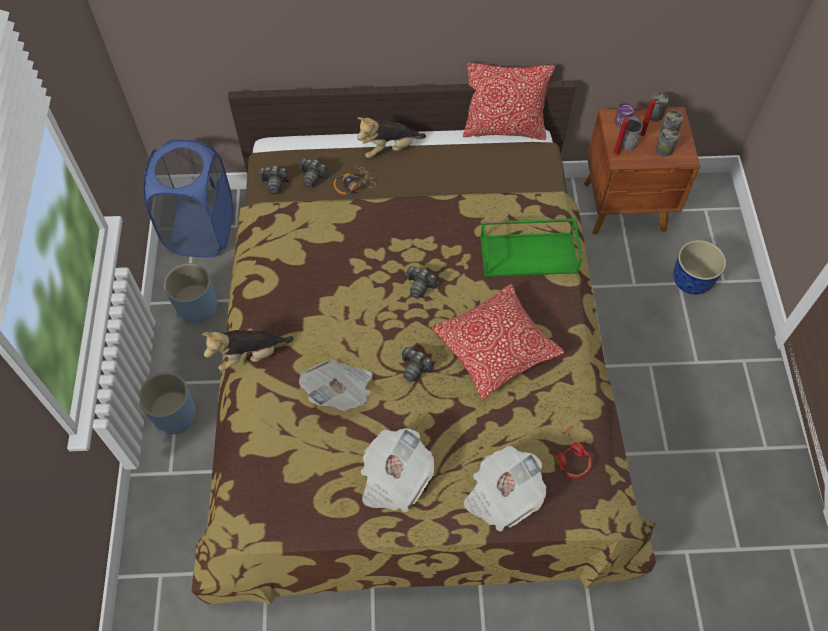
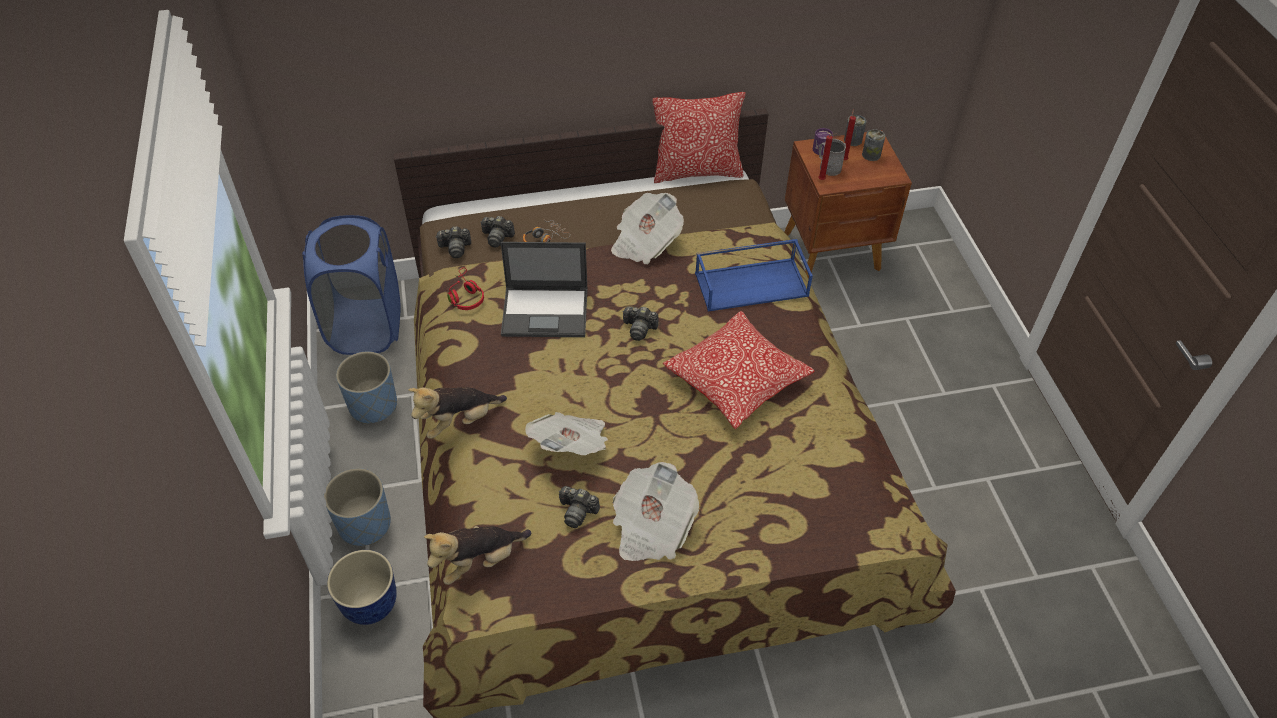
camera: 10 degrees left, 10 degrees down
plush toy [357,117,426,158] -> plush toy moved to [424,526,531,585]
camera [402,347,434,382] -> camera moved to [559,486,600,528]
newspaper [464,446,547,532] -> newspaper moved to [611,193,684,264]
green tray [480,218,582,277] -> blue tray [695,239,813,312]
red headphones [554,426,592,478] -> red headphones moved to [447,268,484,310]
can [656,127,679,157] -> none
planter [673,240,726,295] -> planter moved to [327,550,397,625]
none -> laptop [501,242,588,337]

